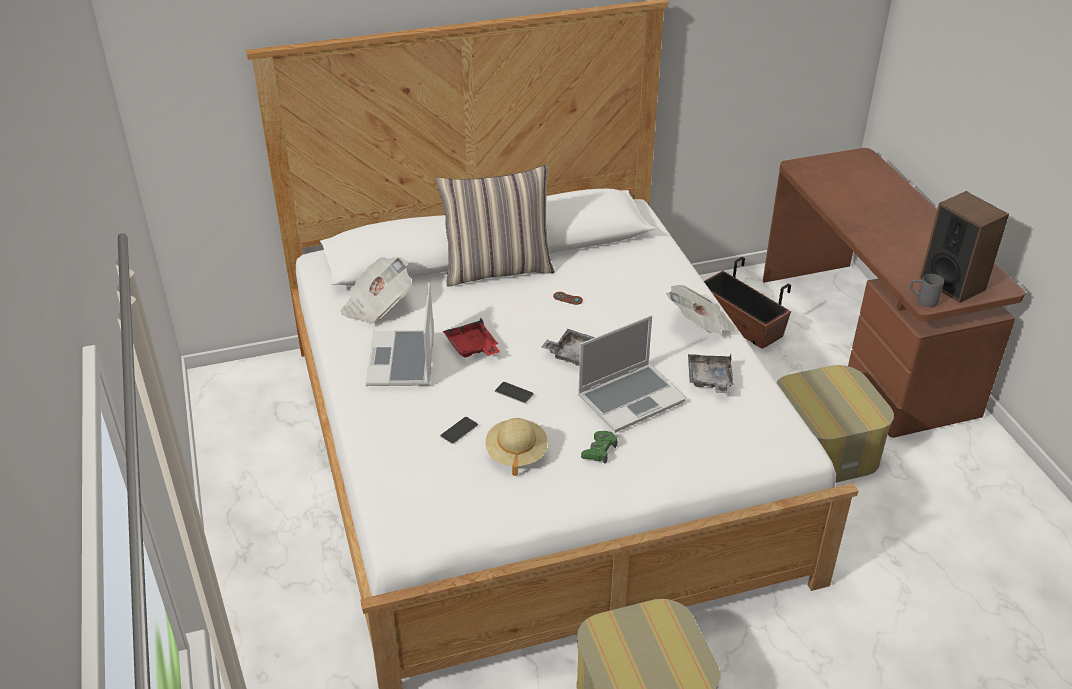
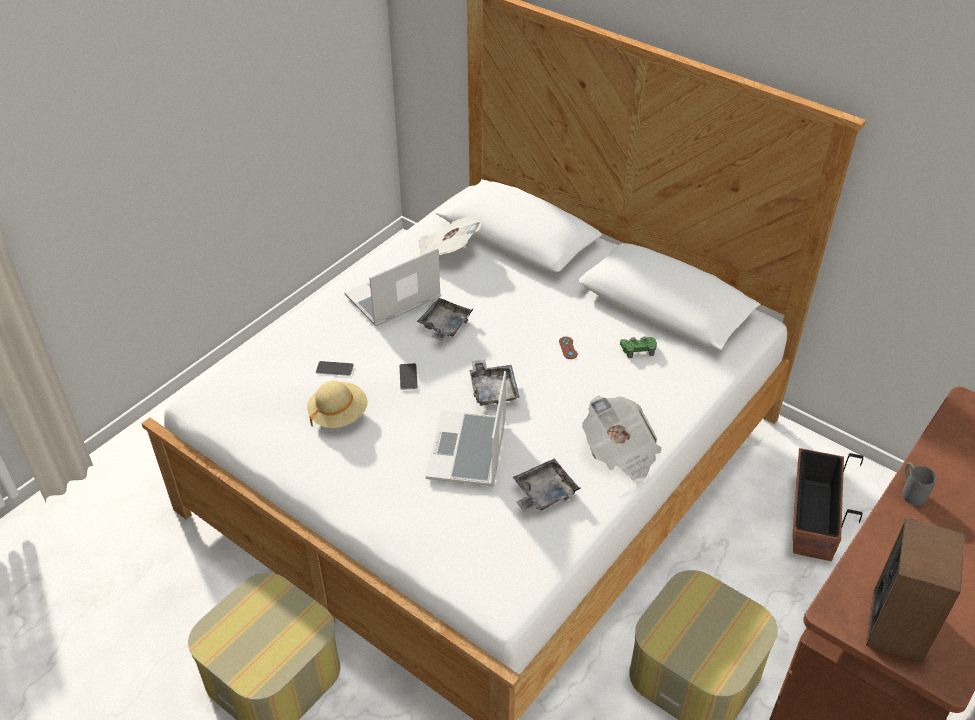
camera: 55 degrees right, 5 degrees up
pillow [436,165,555,287] -> none
red tray [443,317,500,358] -> grey tray [417,298,473,341]
laptop [578,315,686,433] -> laptop turned 75 degrees clockwise [426,371,506,486]
green game controller [581,431,617,464] -> green game controller moved to [620,336,657,358]
grey mug [910,274,944,307] -> grey mug moved to [902,462,936,505]

